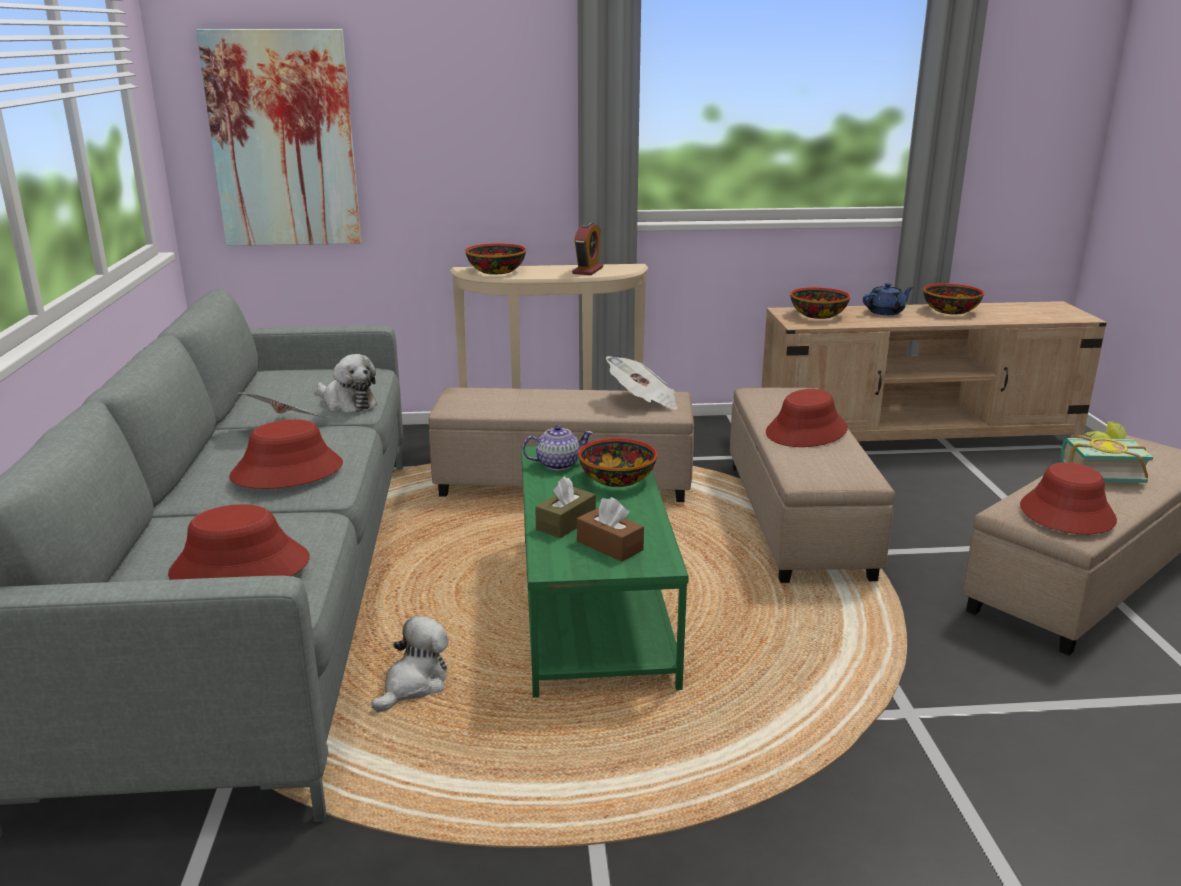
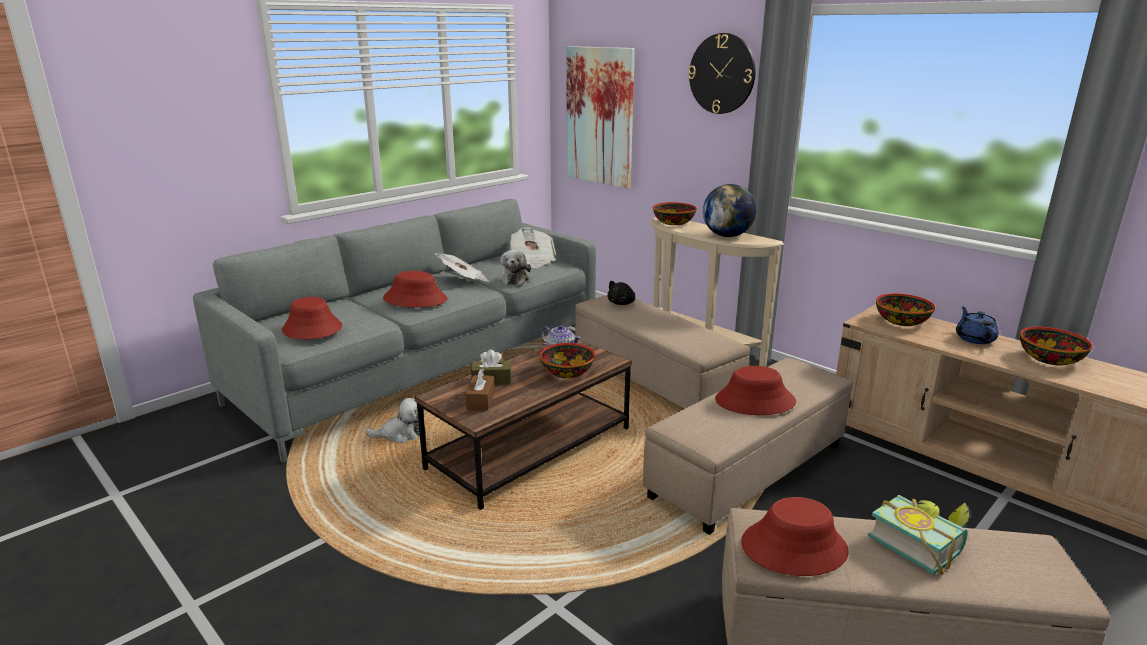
camera: 50 degrees right, 0 degrees up
green coffee table [521,446,689,698] -> brown coffee table [414,340,632,510]
alarm clock [572,222,603,275] -> globe [703,184,756,237]
newspaper [606,356,678,409] -> newspaper moved to [510,228,556,268]
blue teapot [863,283,913,315] -> blue teapot turned 120 degrees counterclockwise [956,306,999,344]
none -> black plush toy [607,281,635,305]
none -> wall clock [688,33,756,114]

